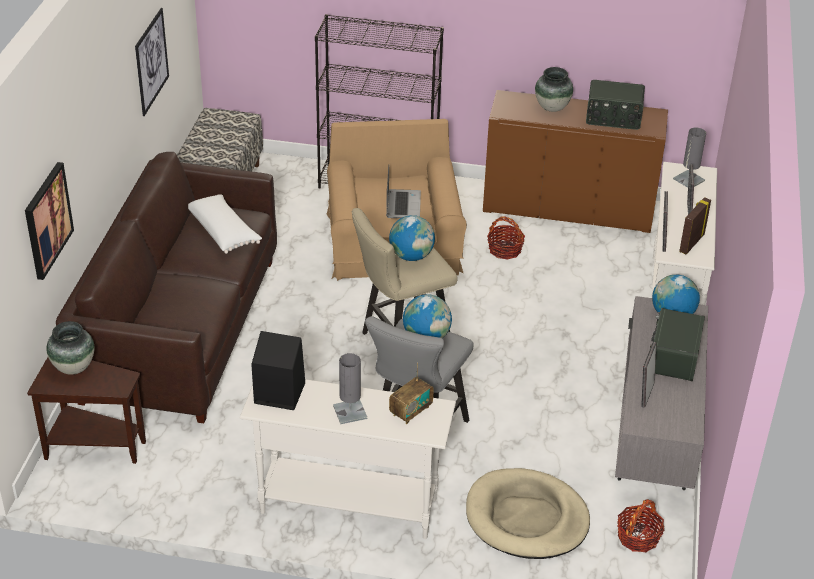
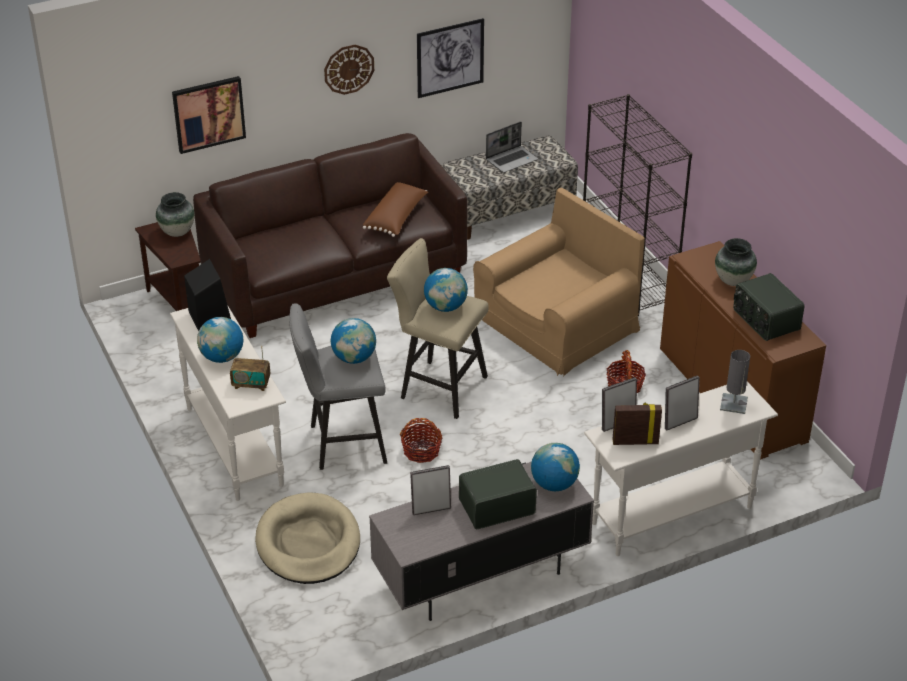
camera: 55 degrees right, 0 degrees up
white pillow [188,195,262,254] -> brown pillow [363,182,428,237]
grey table lamp [333,353,367,424] -> globe [197,317,243,363]
laptop [386,166,421,218] -> laptop moved to [486,121,538,173]
basket [617,499,664,552] -> basket moved to [400,418,442,463]
none -> wall clock [324,45,374,95]

